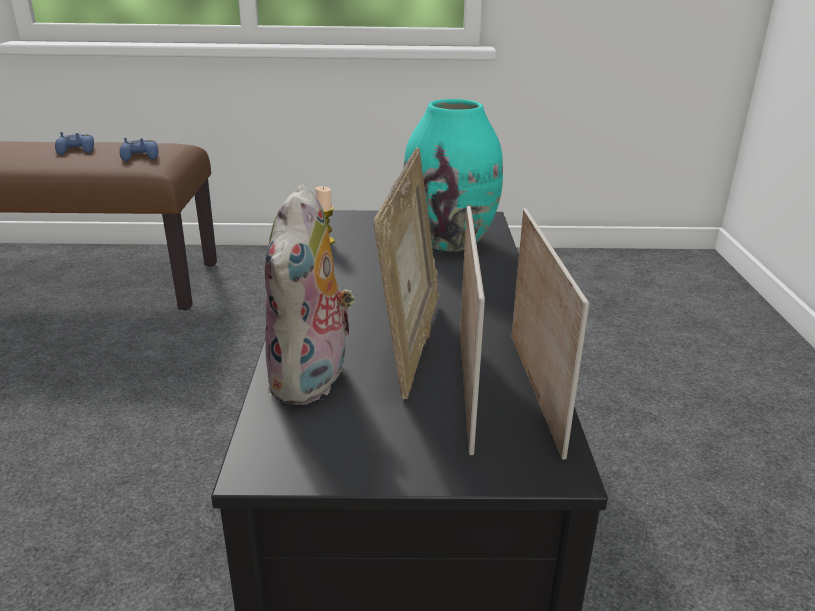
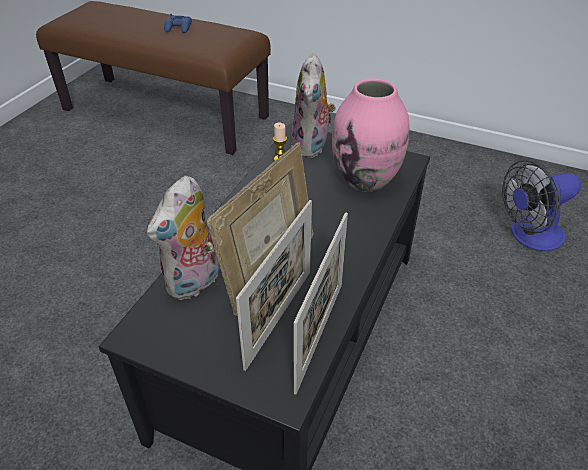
camera: 25 degrees right, 15 degrees up
blue game controller [120,138,158,161] -> none
turquoise vase [403,99,503,251] -> pink vase [332,78,410,192]
none -> plush toy [291,53,336,158]
none -> fan [502,160,581,251]

